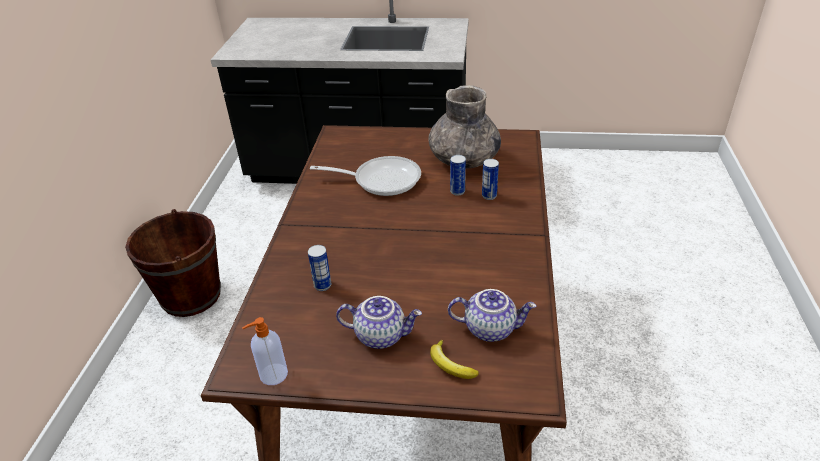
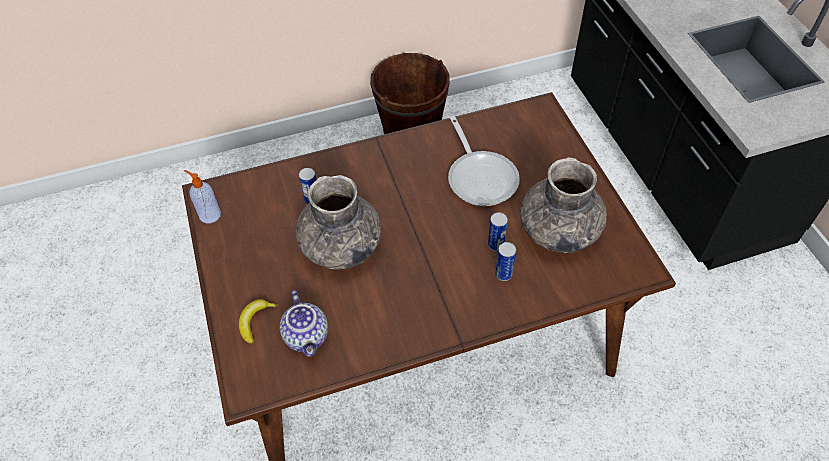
camera: 65 degrees right, 15 degrees up
teapot [336,296,422,349] -> none
none -> grey vase [295,175,382,270]

